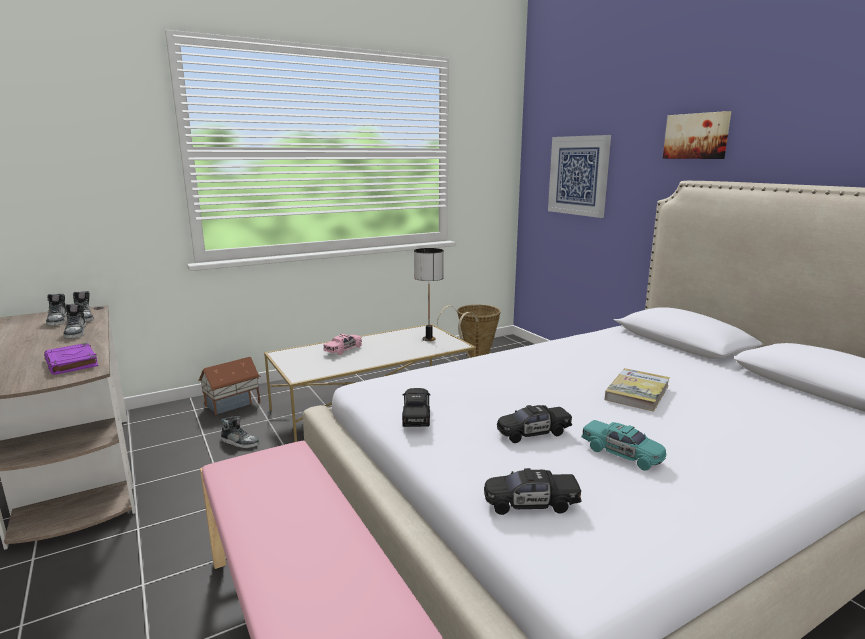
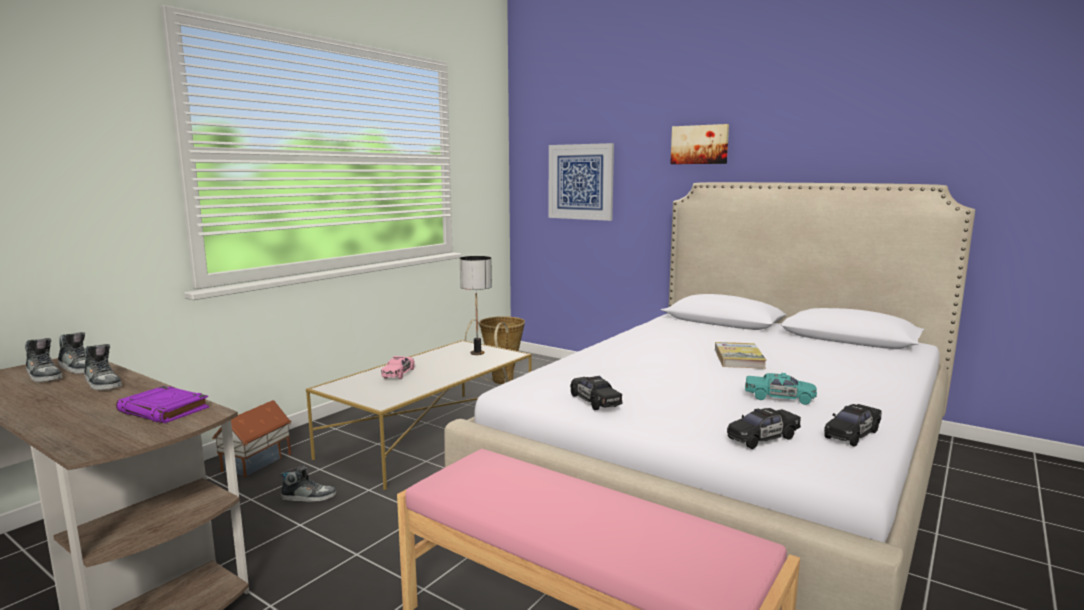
camera: 25 degrees left, 5 degrees down
black toy car [497,405,572,443] -> black toy car moved to [824,404,882,447]

